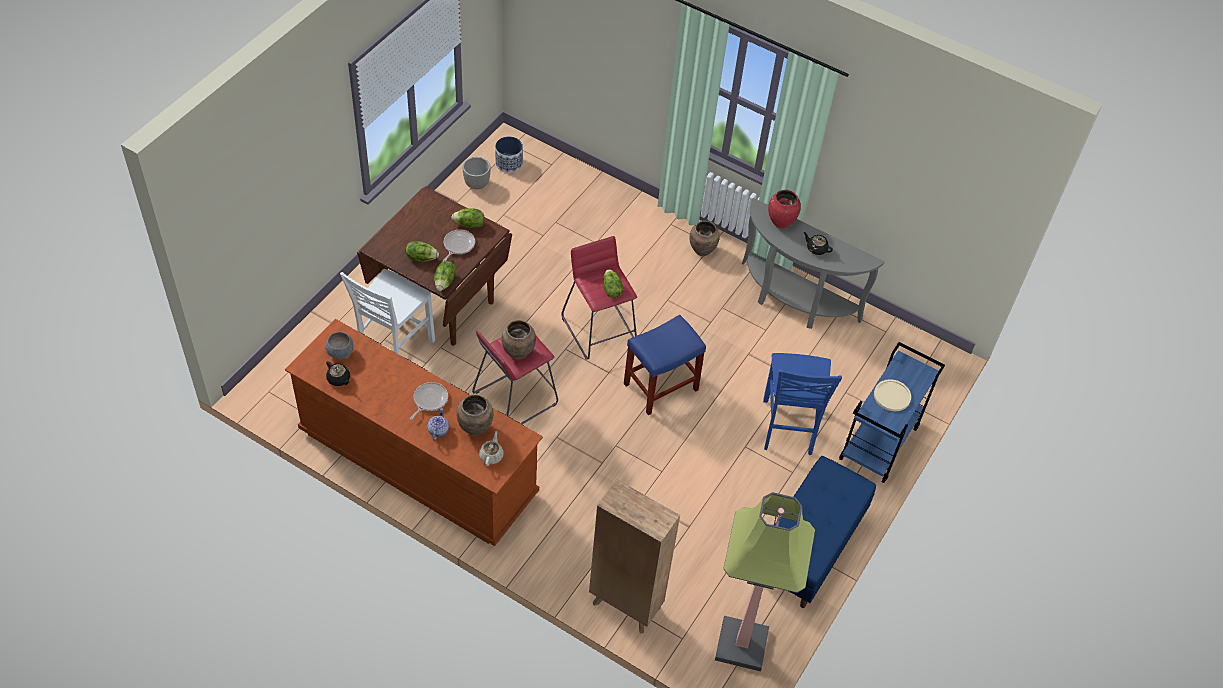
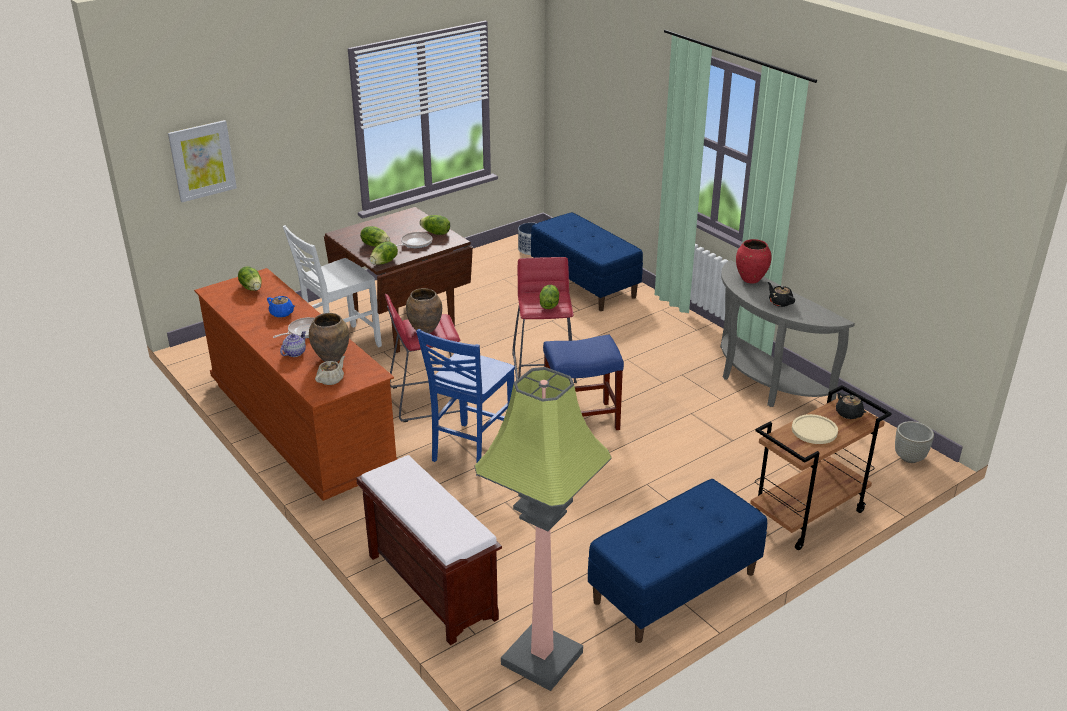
camera: 25 degrees right, 20 degrees down
grey bowl [325,332,354,359] -> lettuce [238,266,262,291]
black teapot [326,361,350,386] -> black teapot moved to [836,392,866,419]
grey planter [463,157,491,189] -> grey planter moved to [895,421,934,463]
brown bookcase [589,480,680,634] -> brown bench [356,455,502,645]
brown vase [689,221,720,256] -> none
blue chair [763,353,842,455] -> blue chair moved to [416,329,515,476]
blue cart [839,342,945,483] -> brown cart [750,385,892,550]
none -> picture [168,120,237,202]
none -> blue teapot [267,296,295,318]
none -> blue bench [531,212,643,311]

